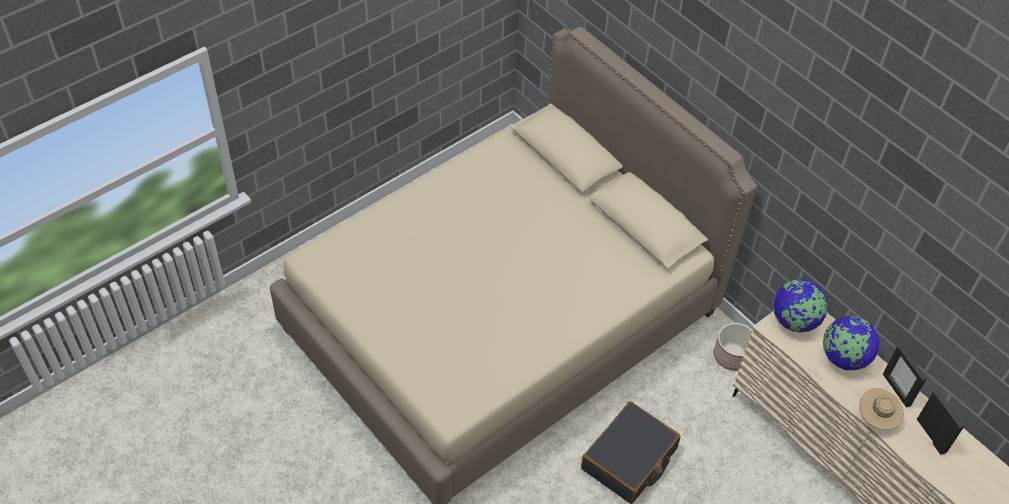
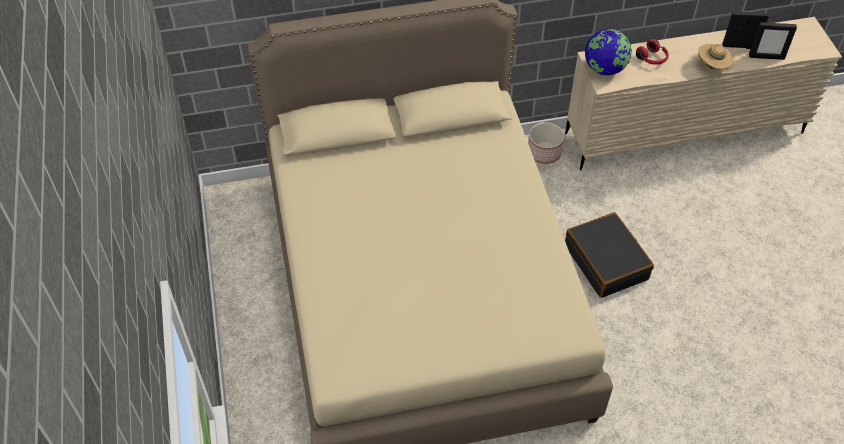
camera: 60 degrees left, 0 degrees up
globe [823,316,880,371] -> red headphones [636,39,669,65]
picture frame [883,344,927,408] -> picture frame moved to [749,22,797,60]

